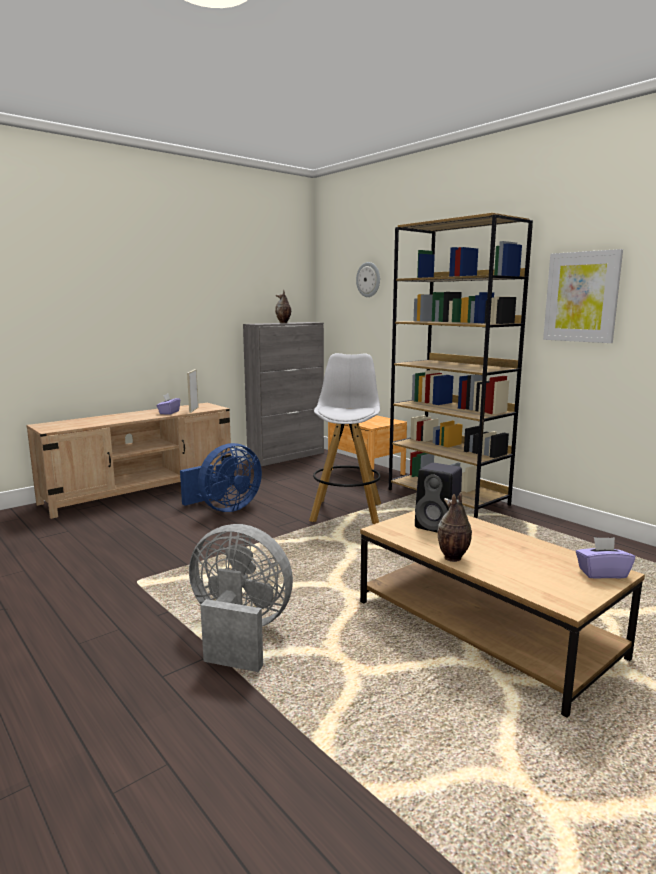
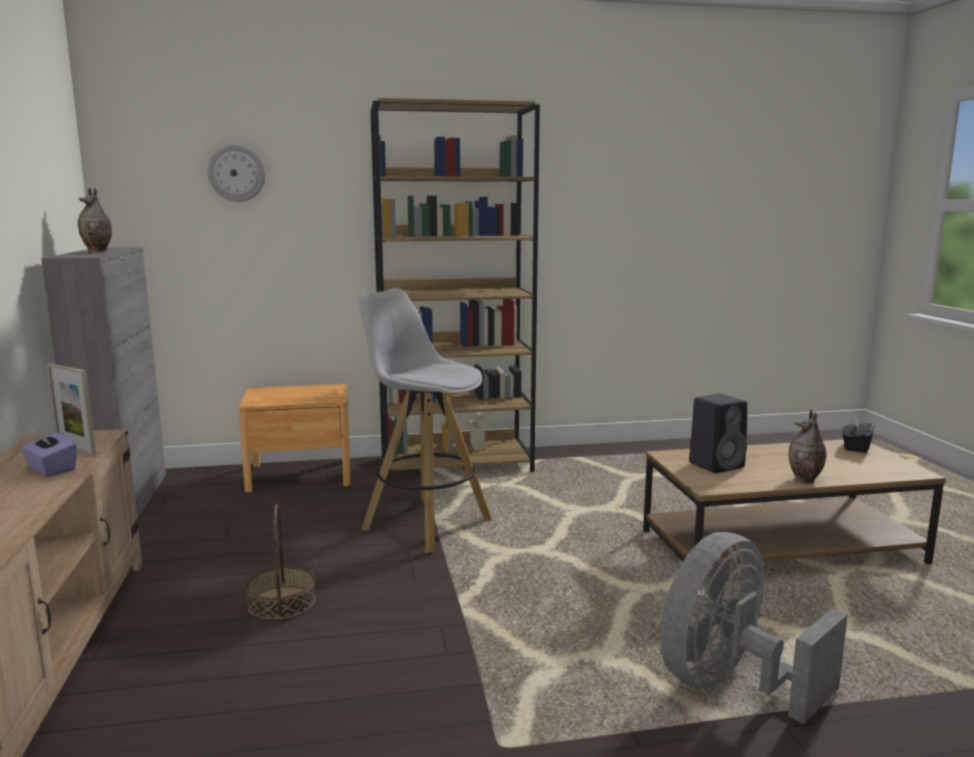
camera: 60 degrees left, 0 degrees up
blue fan [180,443,262,512] -> basket [246,504,316,620]
picture [543,249,623,343] -> none
purple tissue box [576,537,635,579] -> black tissue box [843,415,875,453]

